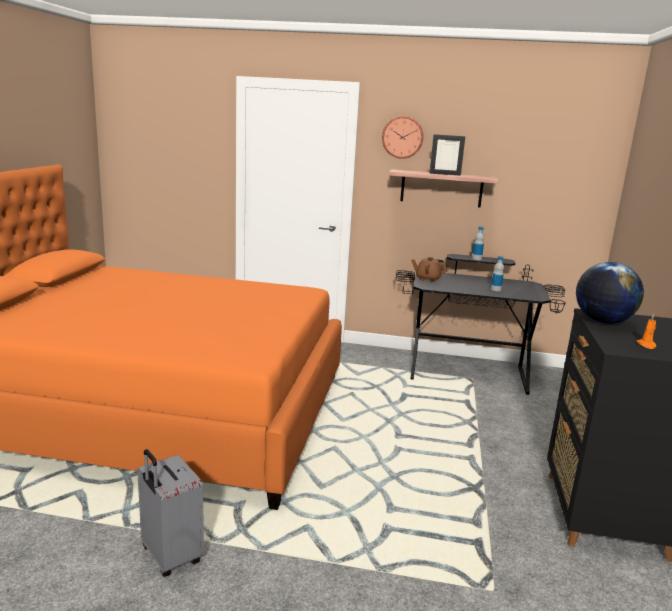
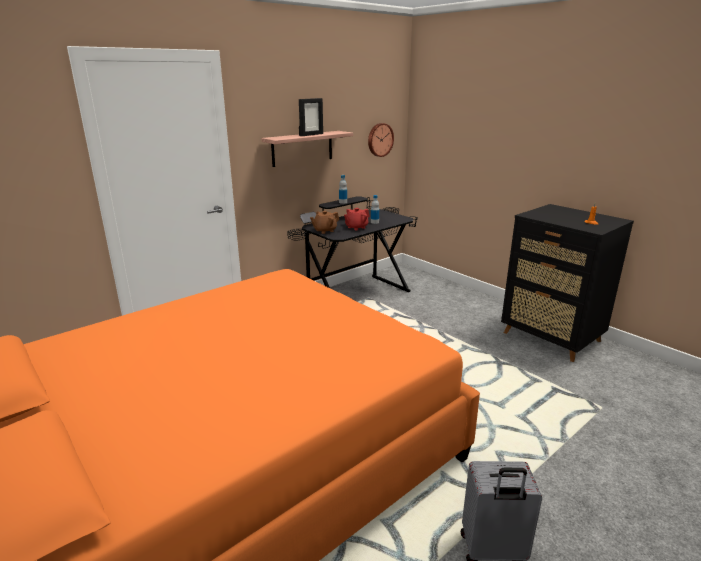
camera: 50 degrees left, 5 degrees up
wall clock [382,116,423,159] -> wall clock moved to [368,123,394,157]
globe [576,262,644,324] -> none
none -> red teapot [344,208,370,230]

